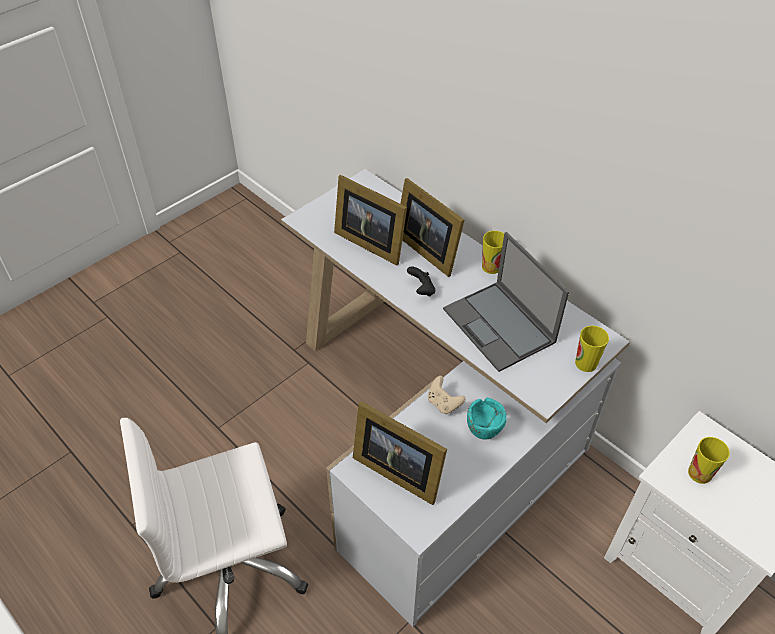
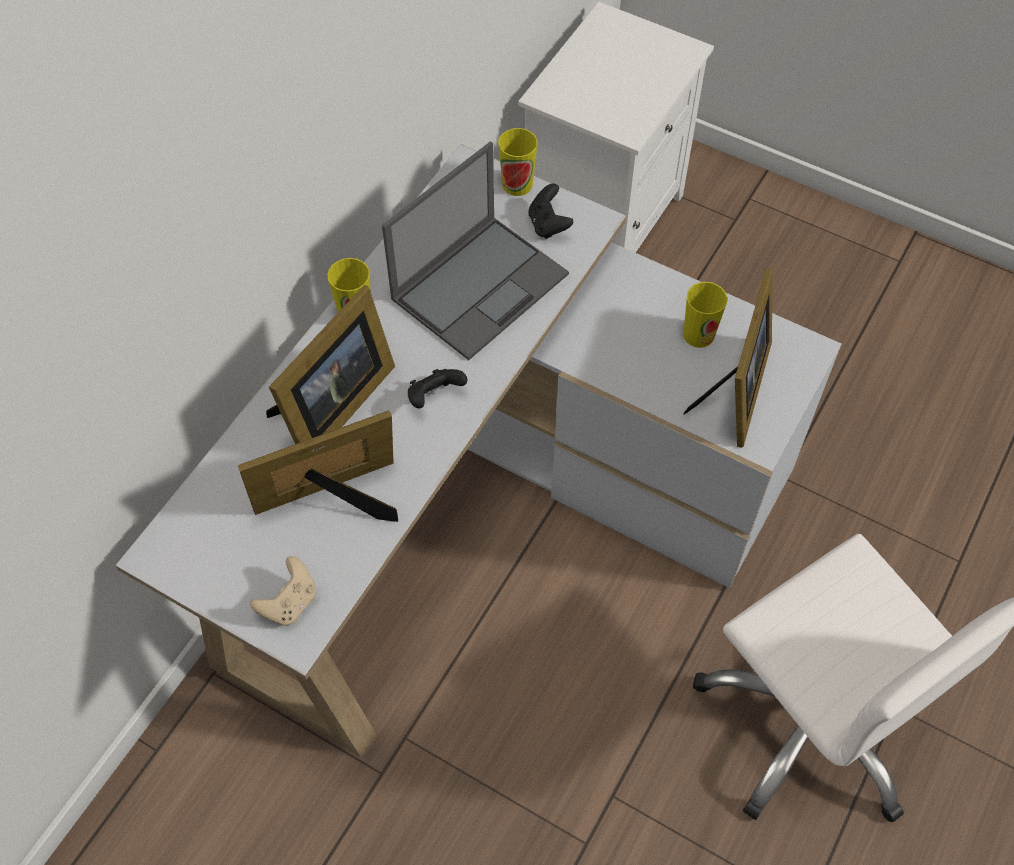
camera: 105 degrees left, 10 degrees up
picture frame [334,175,407,265] -> picture frame turned 135 degrees counterclockwise [238,411,398,522]
beige game controller [428,376,466,414] -> beige game controller moved to [250,556,316,626]
turquoise bowl [467,398,507,440] -> none
cup [688,437,730,484] -> cup moved to [683,282,727,348]
none -> black game controller [528,183,573,239]

